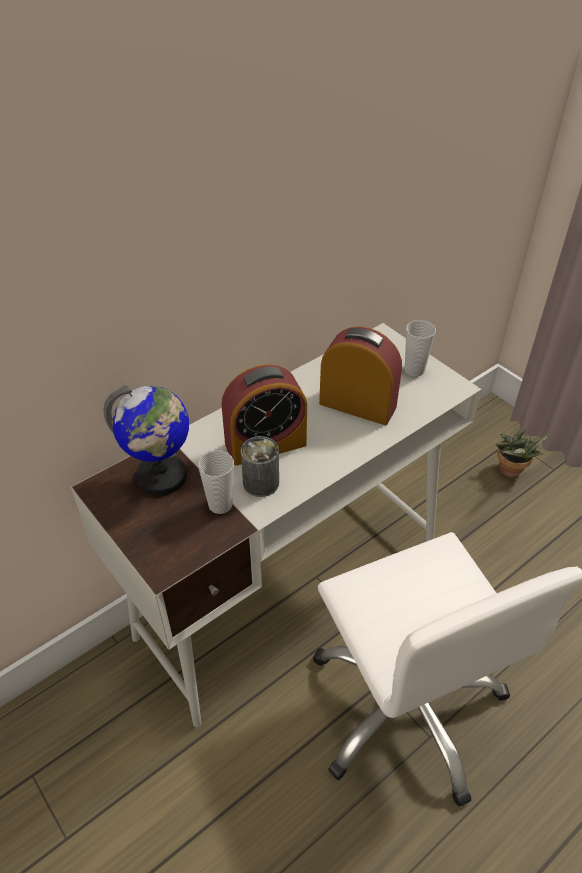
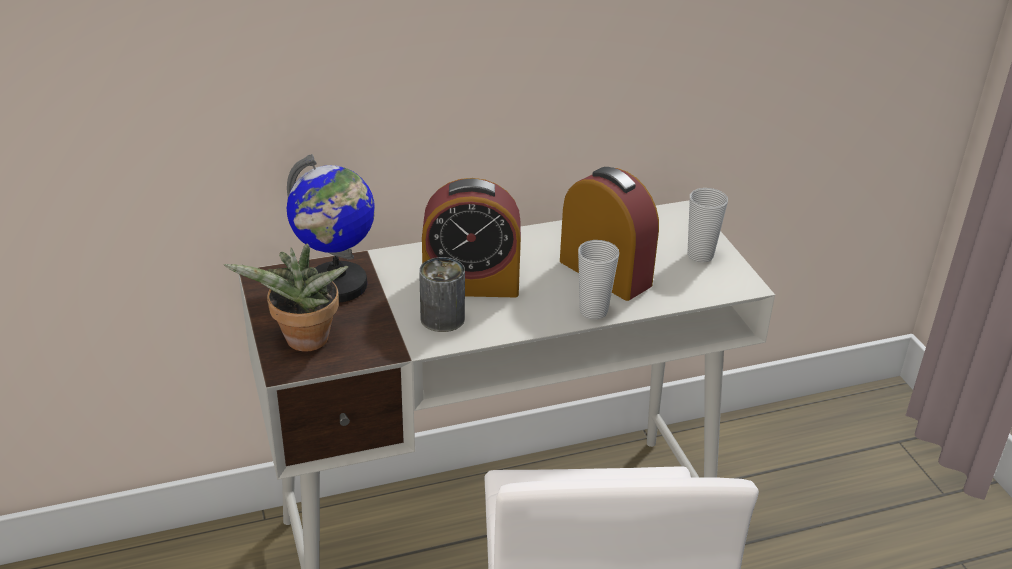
camera: 20 degrees right, 10 degrees down
cup [198,450,234,514] -> cup moved to [578,240,619,319]
potted plant [496,428,549,478] -> potted plant moved to [223,244,349,351]

